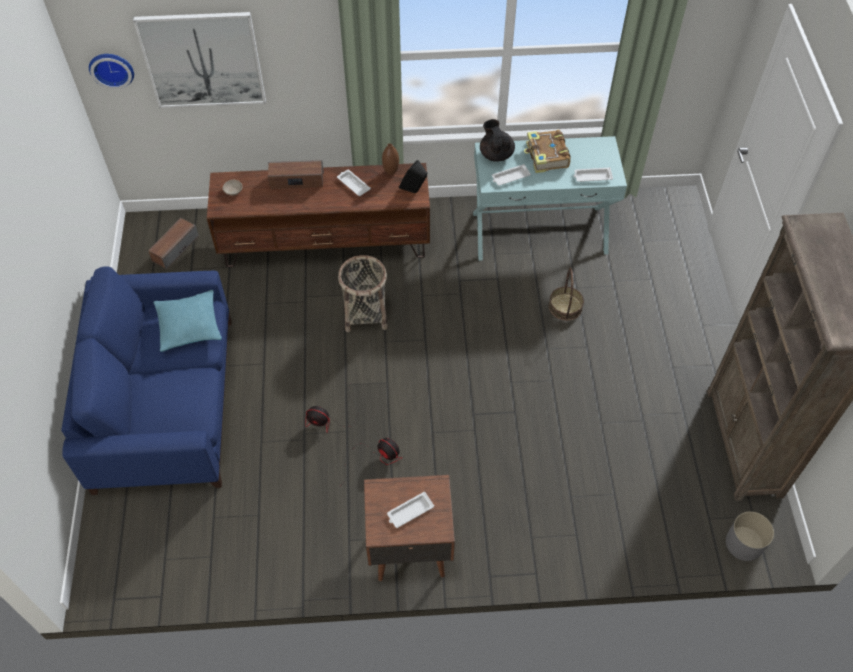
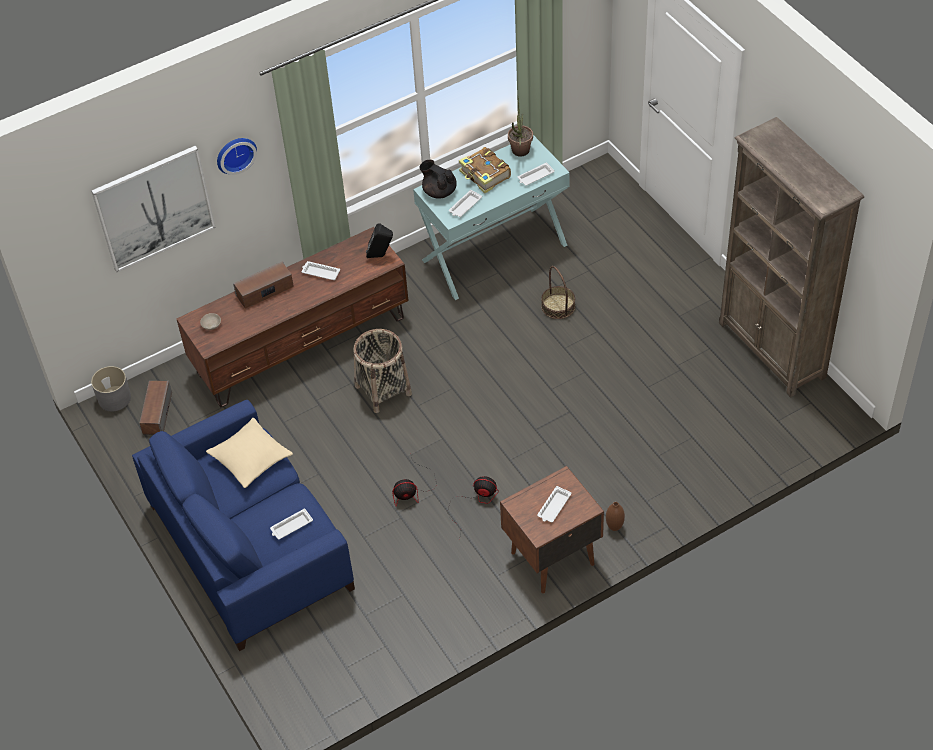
camera: 25 degrees left, 5 degrees down
wall clock [89,54,134,89] -> wall clock moved to [217,138,257,175]
turquoise pillow [153,290,222,352] -> beige pillow [206,418,293,488]
brown vase [382,144,399,175] -> brown vase moved to [606,502,625,531]
grey planter [726,511,774,561] -> grey planter moved to [91,366,131,411]
none -> white tray [270,508,313,539]
none -> potted plant [508,95,533,157]

